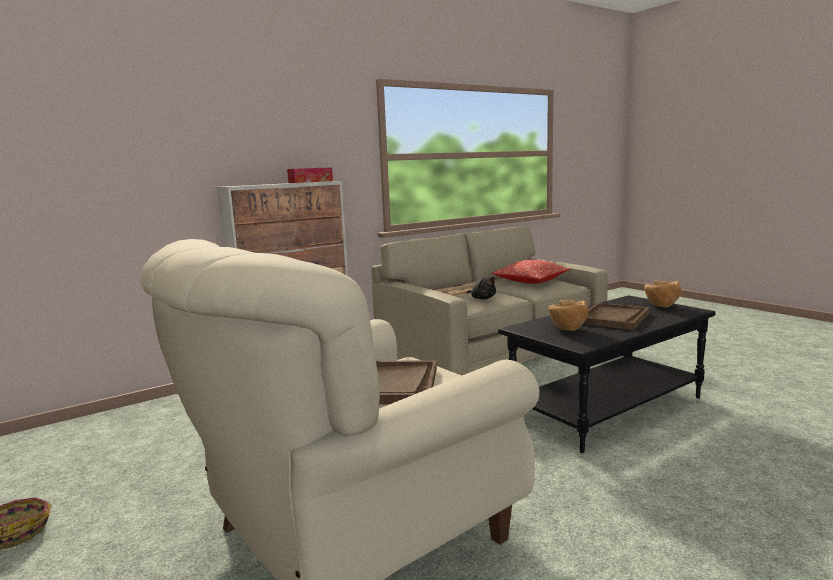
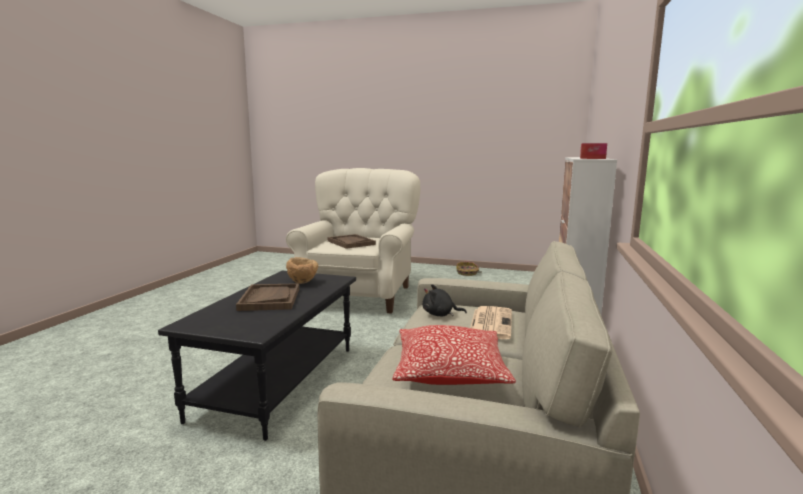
camera: 140 degrees right, 0 degrees up
brown bowl [644,281,681,308] -> none

